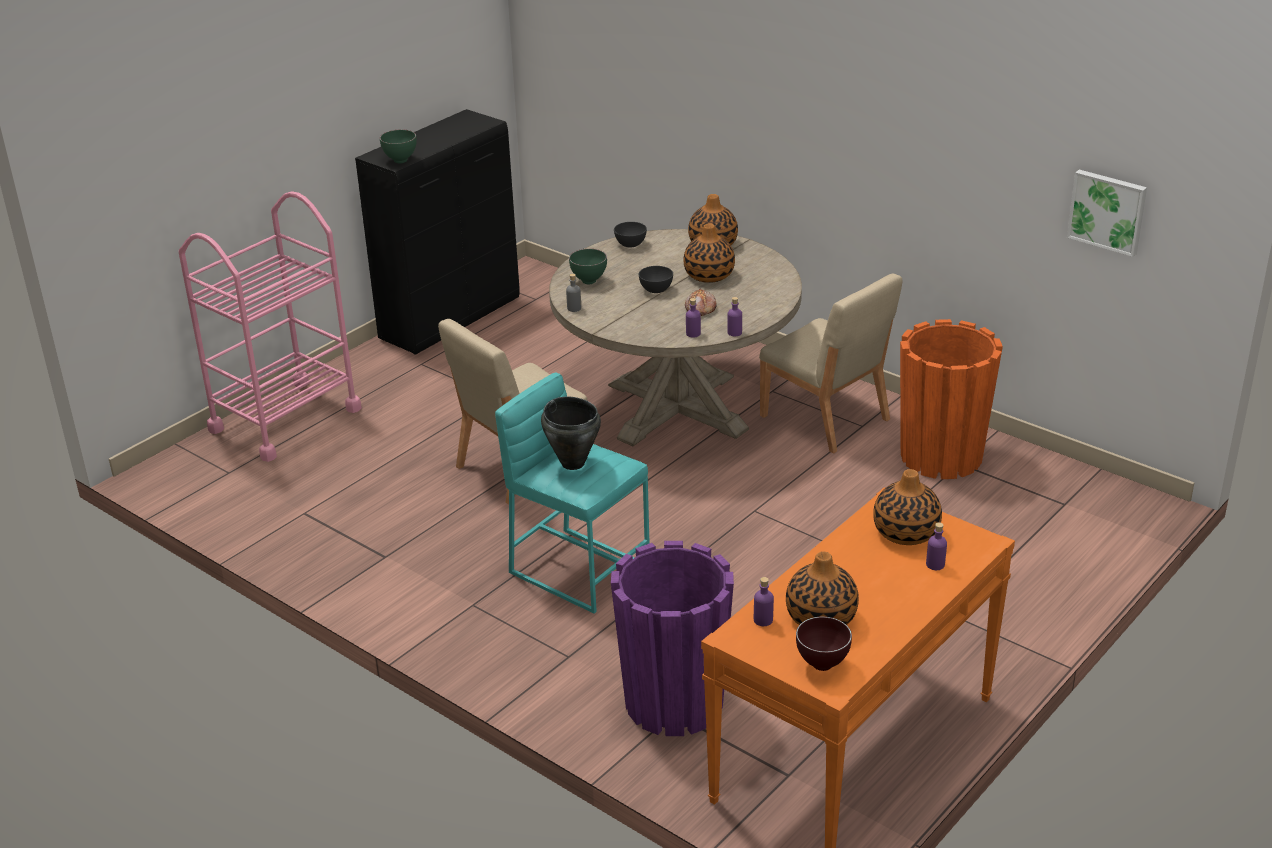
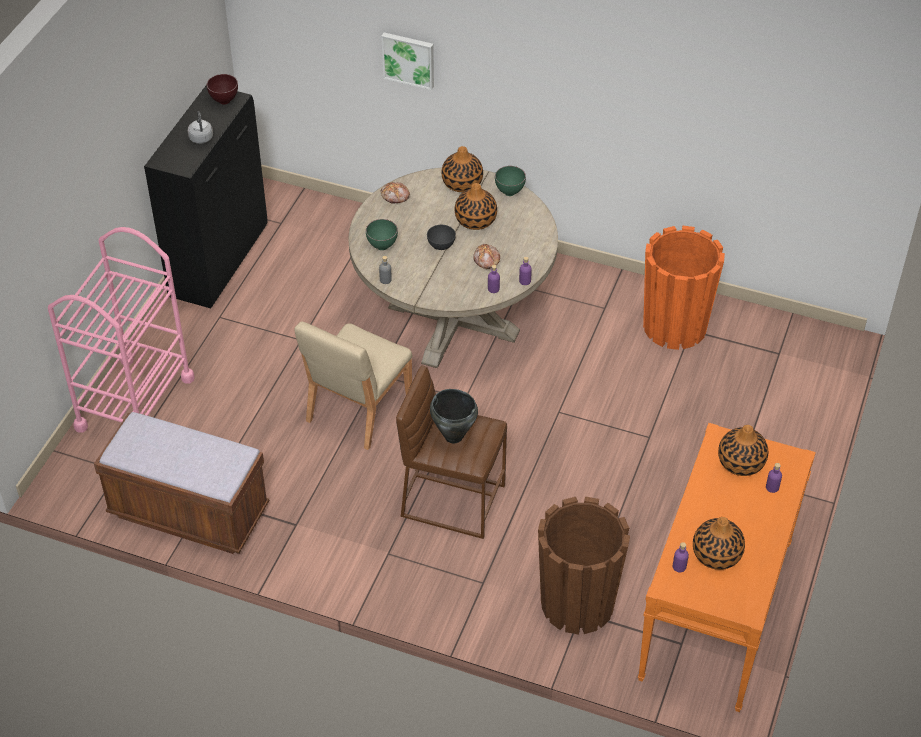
camera: 20 degrees left, 15 degrees up
green bowl [380,130,417,163] -> green bowl moved to [495,166,526,196]
turquoise stool [495,372,649,614] -> brown stool [396,366,507,539]
purple planter [611,541,734,736] -> brown planter [538,496,630,635]
grey bowl [614,222,647,248] -> bread [381,182,410,203]
beige chair [759,273,902,453] -> none
brown bowl [796,617,852,671] -> brown bowl moved to [207,74,238,105]
picture [1067,170,1147,257] -> picture moved to [381,33,434,90]
none -> brown bench [94,412,269,554]
none -> grey kettle [188,111,213,144]

